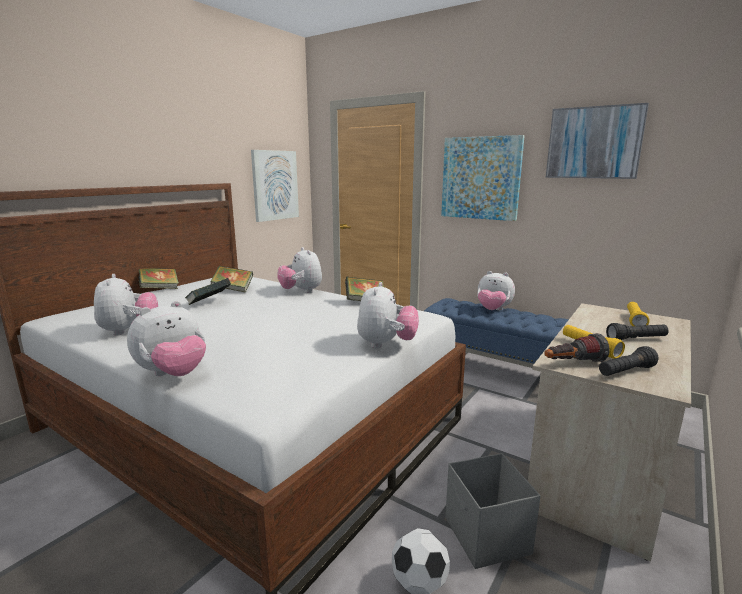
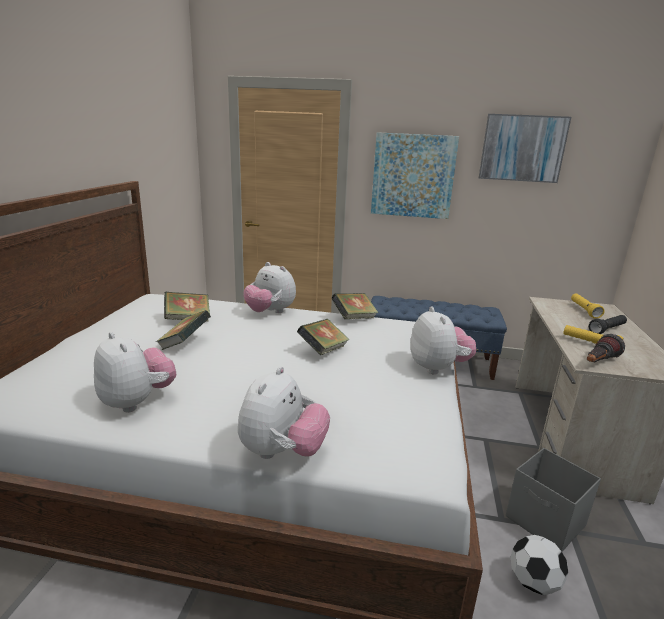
camera: 25 degrees left, 5 degrees up
book [138,268,179,289] -> book moved to [297,319,350,355]
picture [251,150,299,222] -> none
plush toy [477,271,515,310] -> none
black flashlight [599,346,659,376] -> none

